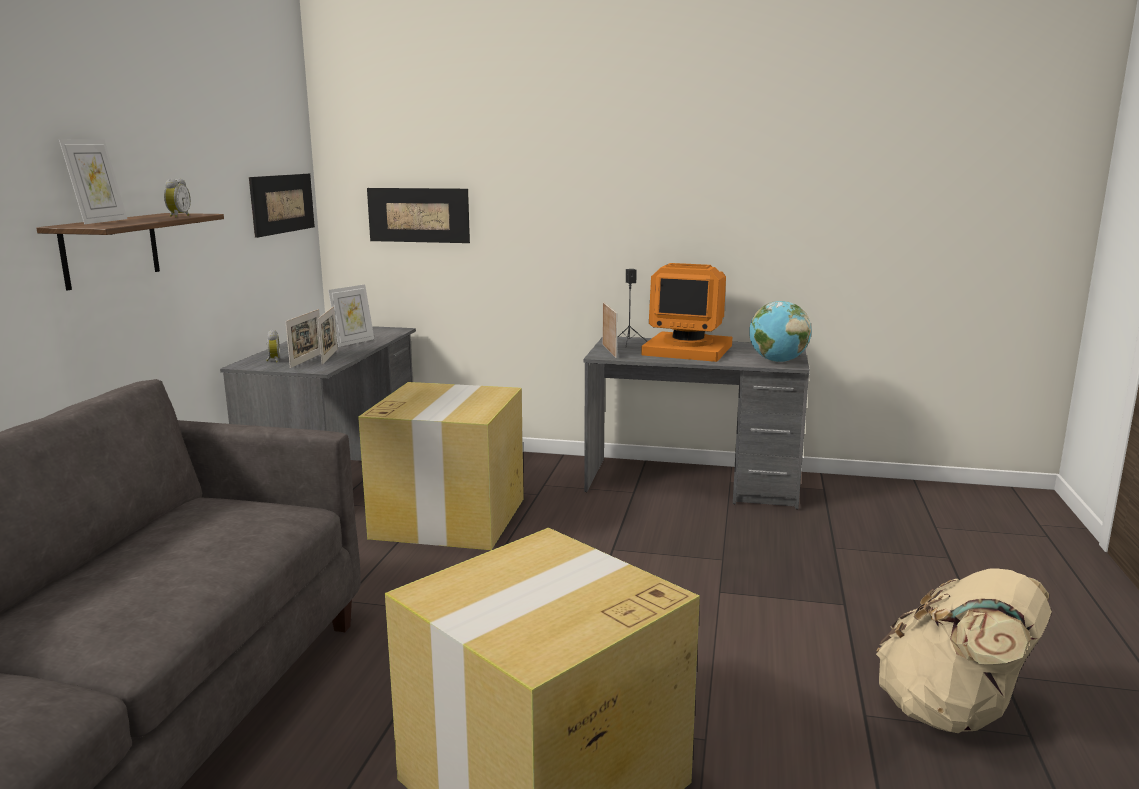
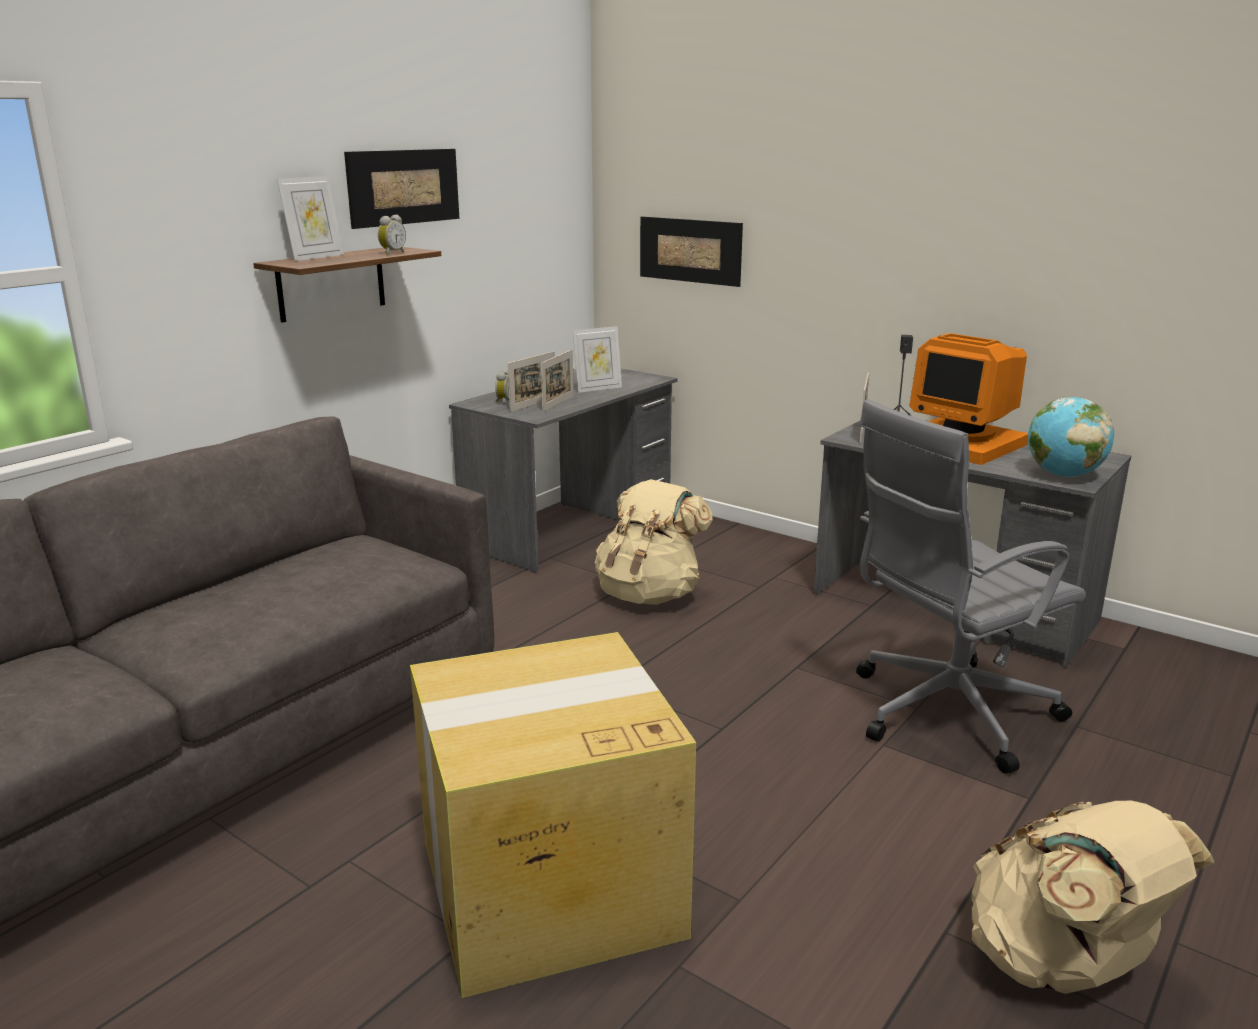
camera: 25 degrees right, 5 degrees up
picture [249,174,315,238] -> picture moved to [344,149,459,229]
cardboard box [358,382,524,550] -> beige backpack [595,479,713,605]
none -> grey office chair [856,399,1086,774]

